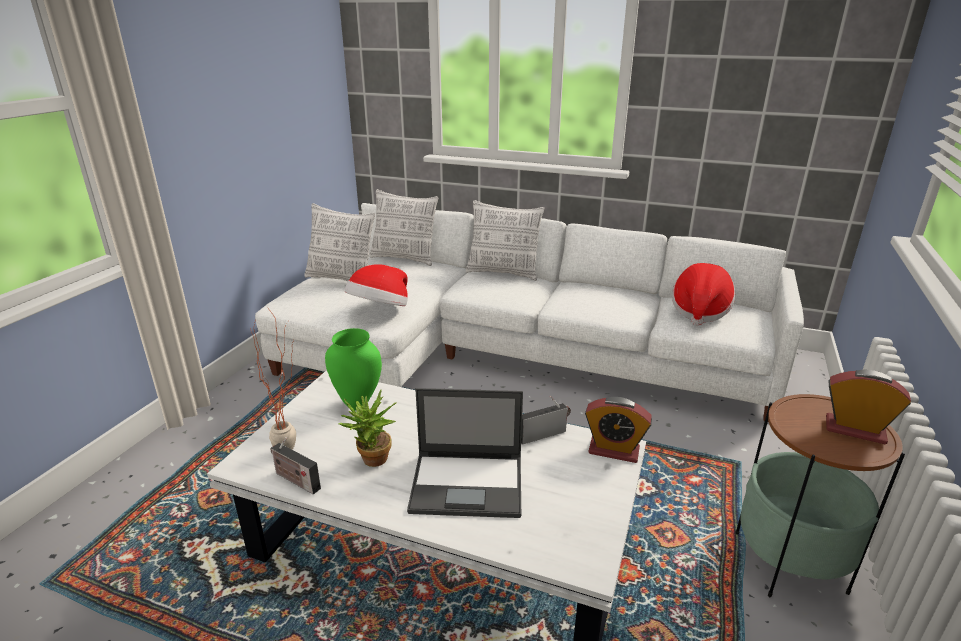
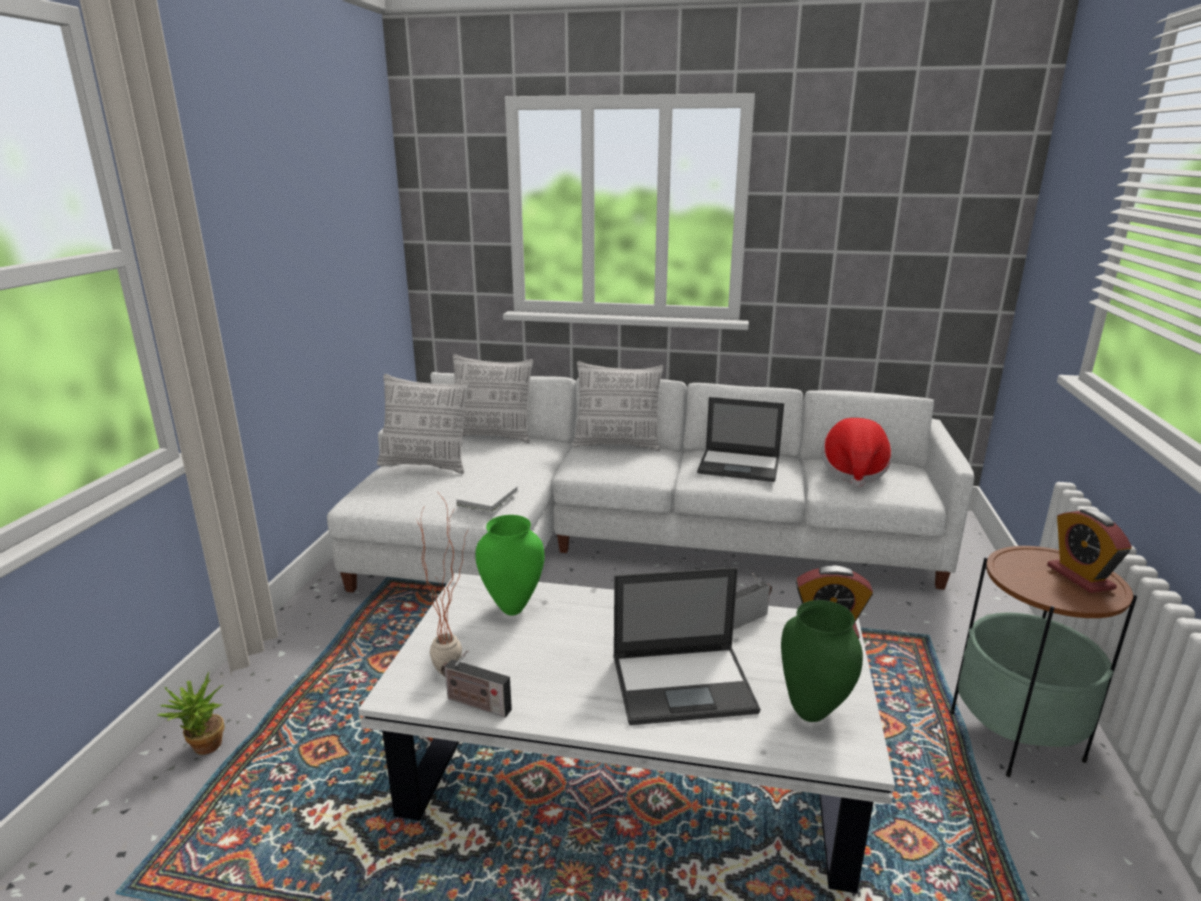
camera: 10 degrees left, 5 degrees down
potted plant [339,390,396,467] -> potted plant moved to [157,672,224,755]
hat [345,264,408,306] -> white book [456,479,519,513]
alarm clock [826,370,911,444] -> alarm clock turned 120 degrees counterclockwise [1047,509,1132,593]
none -> laptop [697,397,784,482]
none -> green vase [781,600,863,722]

